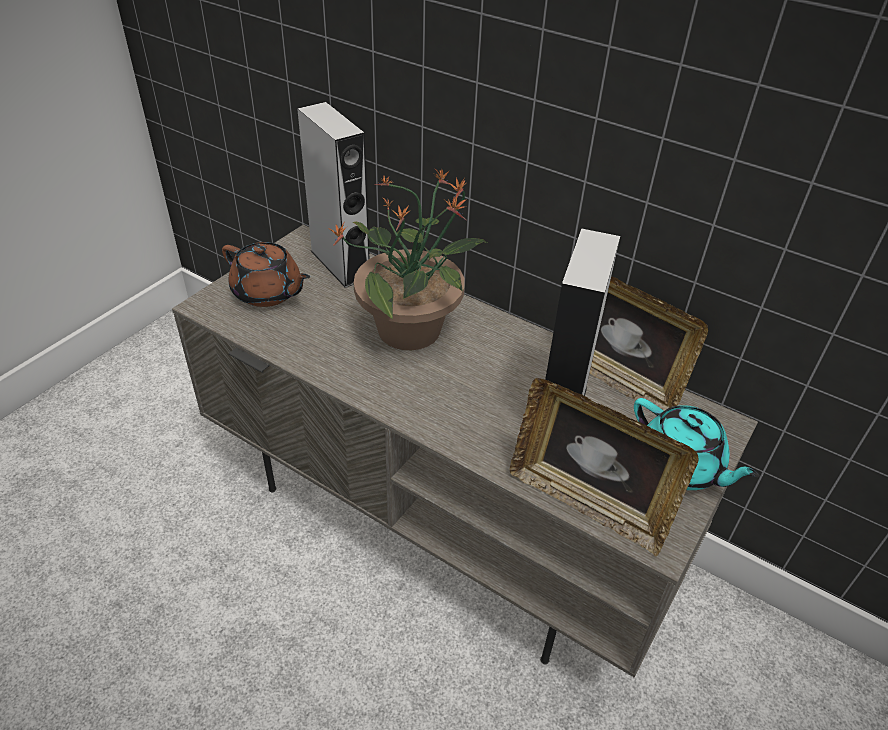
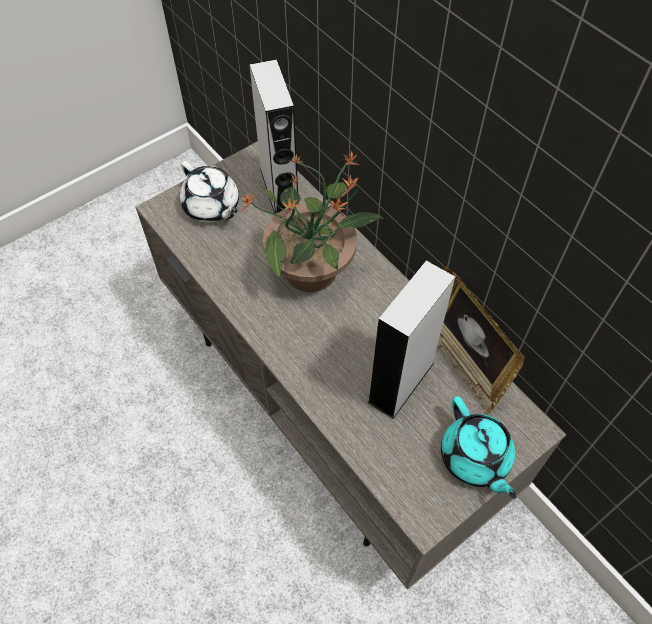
camera: 20 degrees right, 15 degrees up
brown teapot [222,242,310,307] -> white teapot [180,161,239,223]
picture frame [510,378,699,556] -> none

